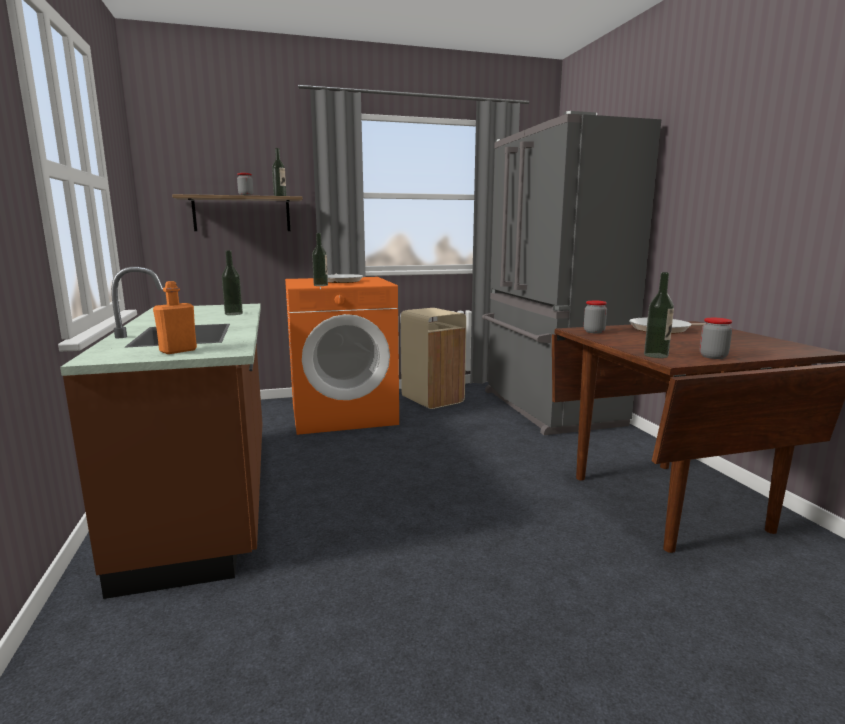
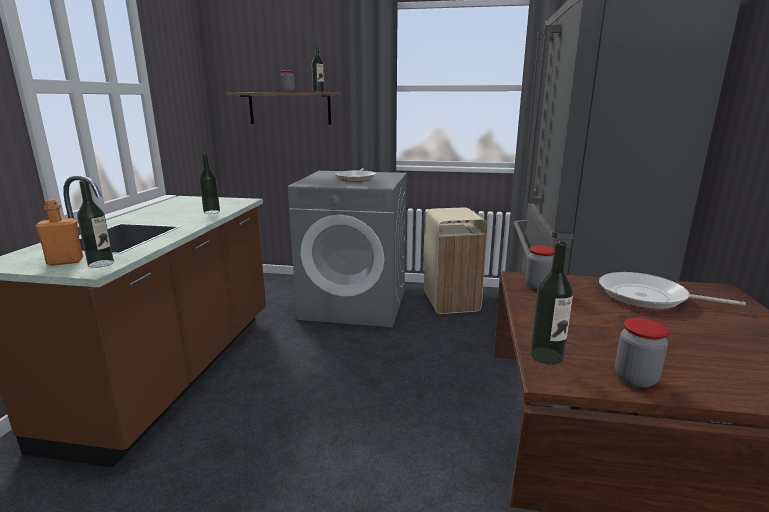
camera: 25 degrees right, 5 degrees up
orange washing machine [285,277,399,435] -> grey washing machine [288,171,407,327]
bottle [312,233,328,286] -> bottle moved to [77,180,114,268]

